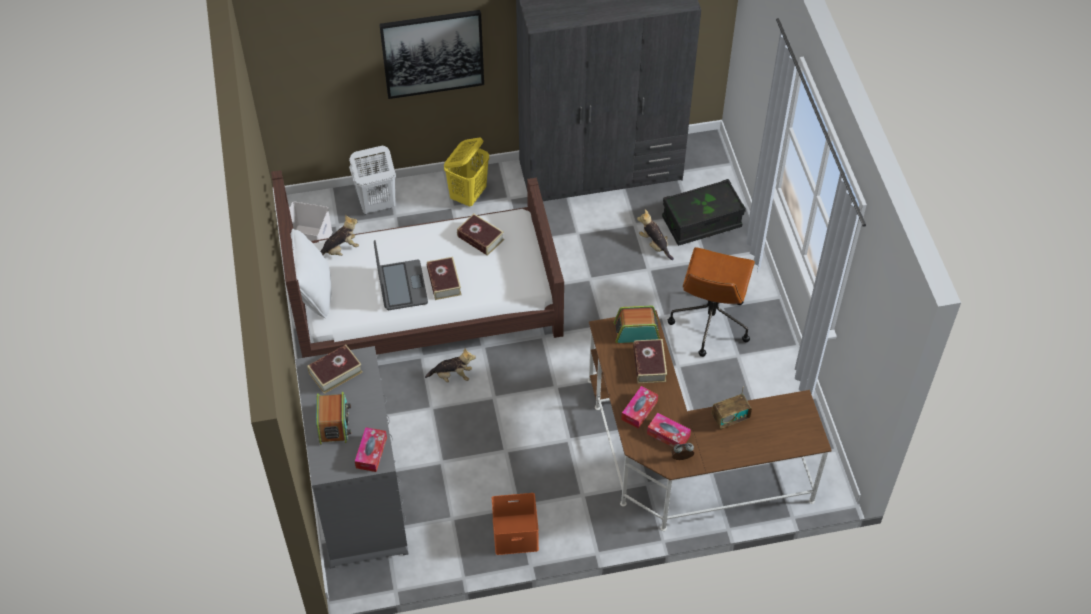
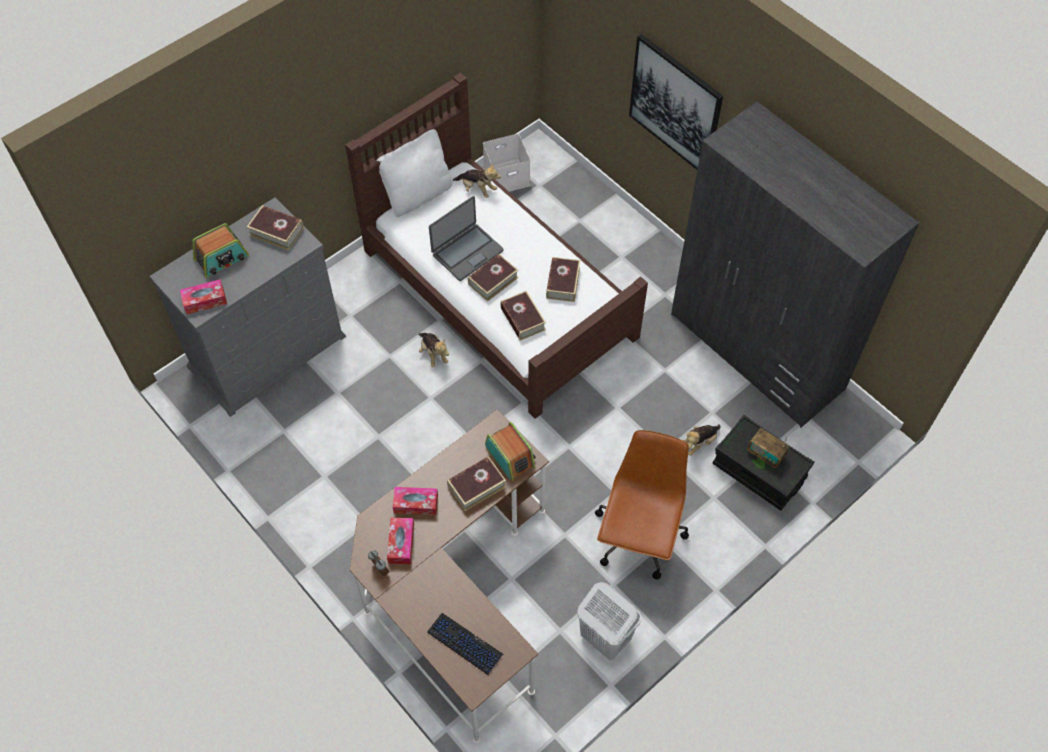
camera: 60 degrees right, 5 degrees up
white laundry basket [349,146,396,214] -> white laundry basket moved to [577,582,641,660]
yellow laundry basket [444,137,489,207] -> none
orange storage box [492,493,539,555] -> none
plush toy [637,209,674,260] -> plush toy turned 150 degrees counterclockwise [683,424,721,456]
brown office chair [668,247,755,357] -> brown office chair turned 120 degrees clockwise [595,430,689,579]
radio [712,387,752,429] -> radio moved to [747,428,789,468]
none -> keyboard [427,613,503,675]
none -> book [500,291,546,341]

